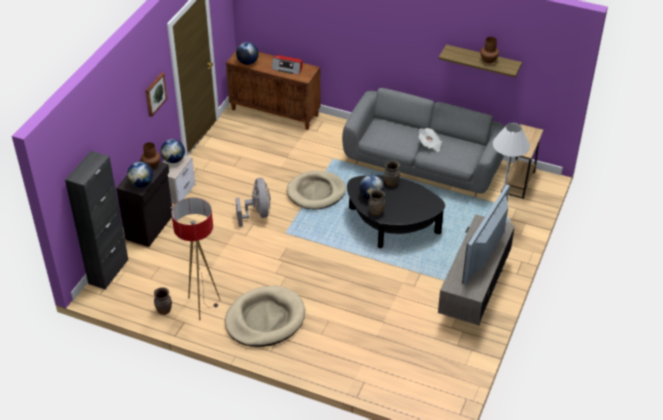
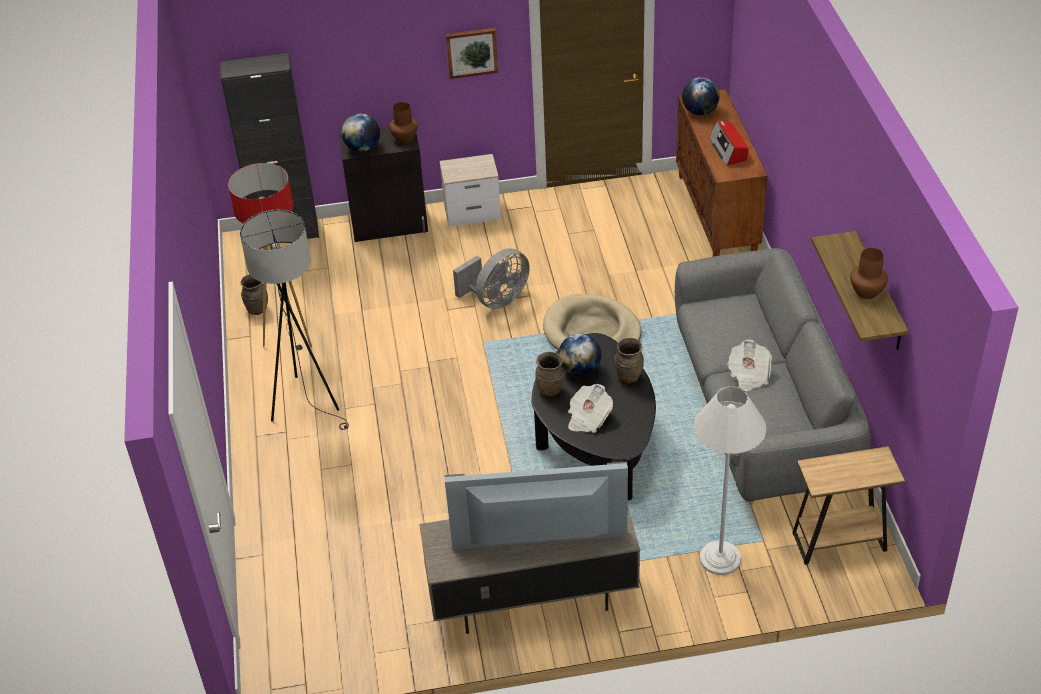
camera: 60 degrees right, 0 degrees up
globe [161,139,185,163] -> none
beige dog bed [225,286,305,347] -> grey floor lamp [240,210,349,430]
none -> newspaper [568,384,613,433]

